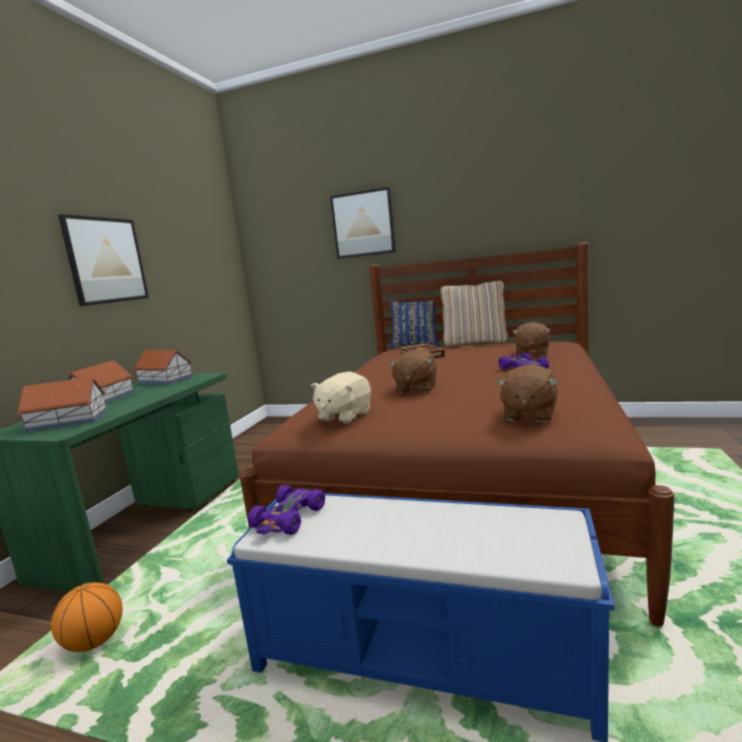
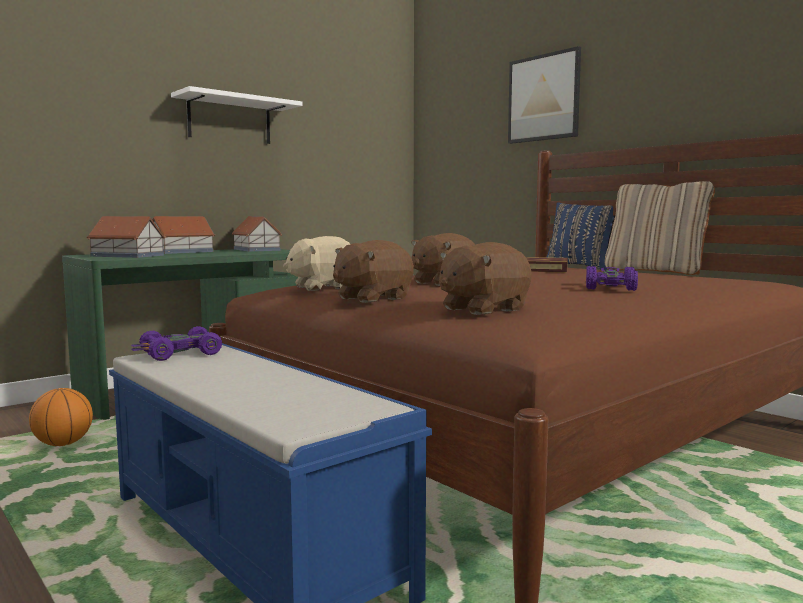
camera: 30 degrees right, 5 degrees down
picture [58,214,149,306] -> white shelf [171,86,303,144]
brown plush toy [512,322,551,356] -> brown plush toy moved to [333,240,414,303]

